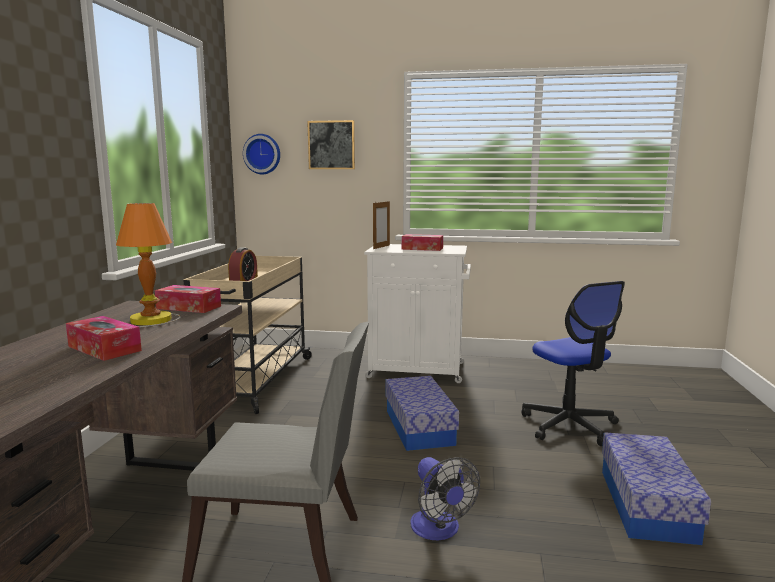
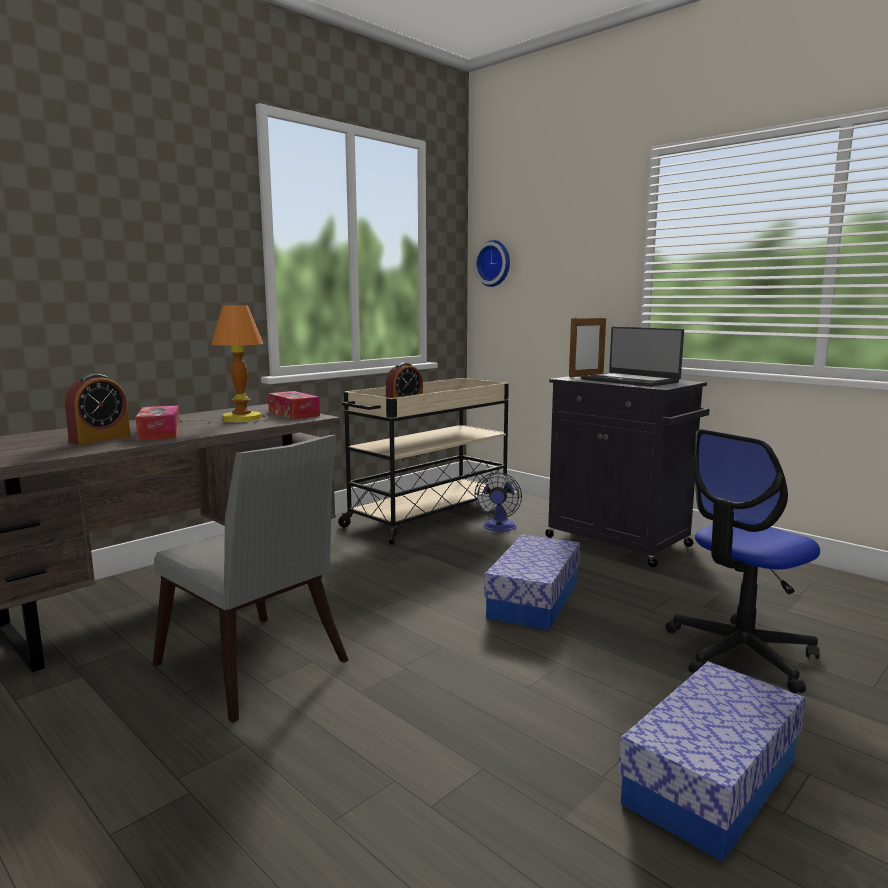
camera: 35 degrees right, 0 degrees up
picture [307,120,355,169] -> none
white cabinet [364,244,471,383] -> black cabinet [545,376,710,567]
tissue box [402,234,443,251] -> laptop [581,327,684,387]
fan [410,457,480,540] -> fan moved to [475,472,522,532]
office chair [521,281,625,446] -> office chair turned 45 degrees clockwise [666,429,820,694]
none -> alarm clock [65,374,130,445]

